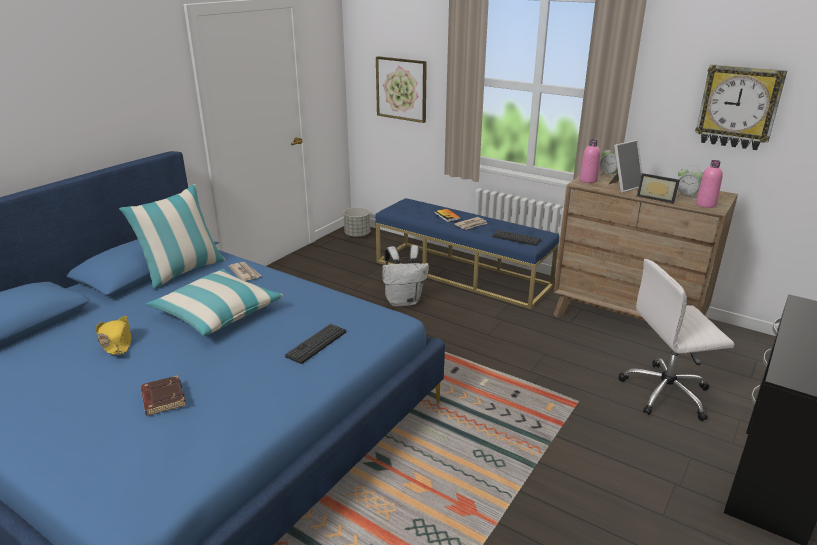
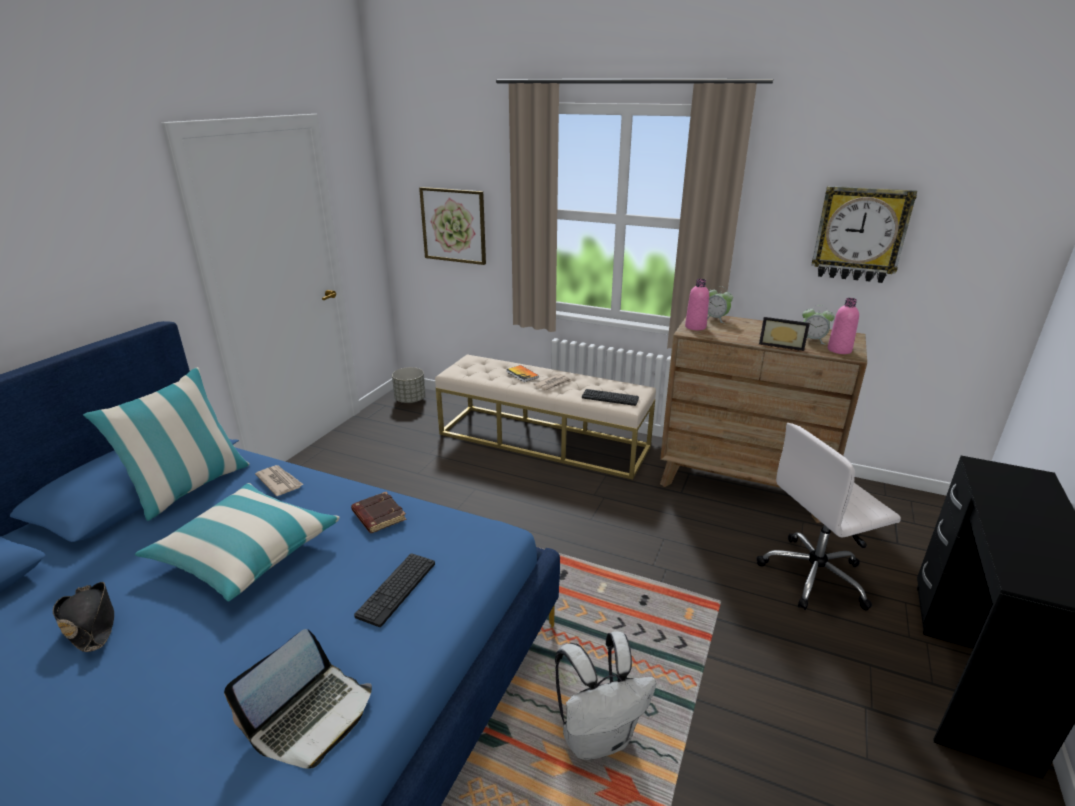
camera: 10 degrees left, 0 degrees up
yellow hat [95,316,131,355] -> black hat [53,582,114,652]
brown book [140,375,186,416] -> brown book moved to [351,492,406,533]
blue bench [376,198,559,309] -> beige bench [435,354,656,480]
white backpack [382,245,429,307] -> white backpack moved to [555,631,657,760]
picture frame [608,140,642,193] -> none
none -> laptop [224,629,372,769]

